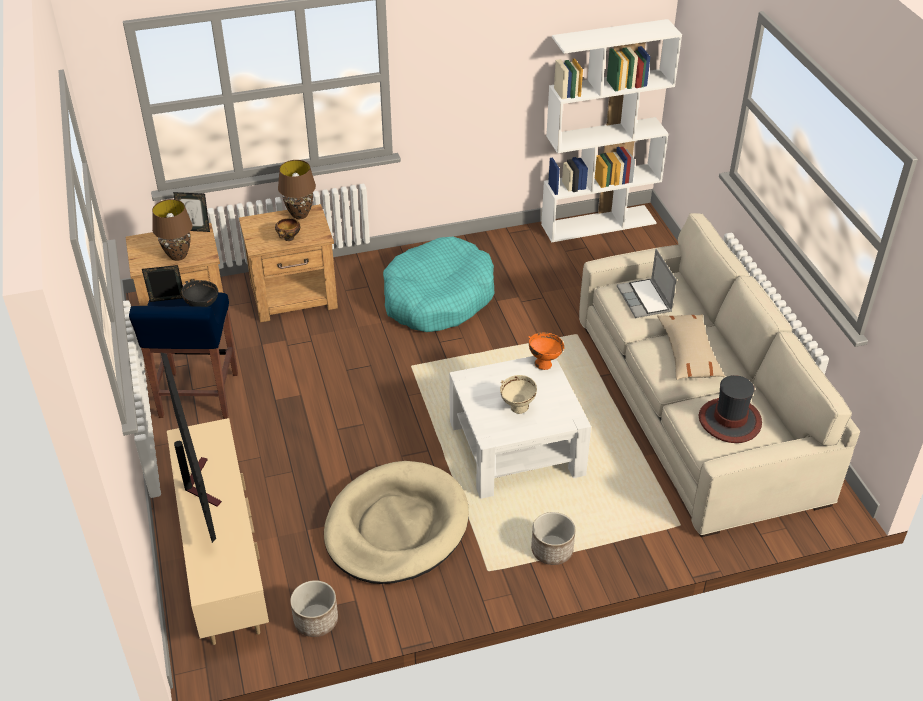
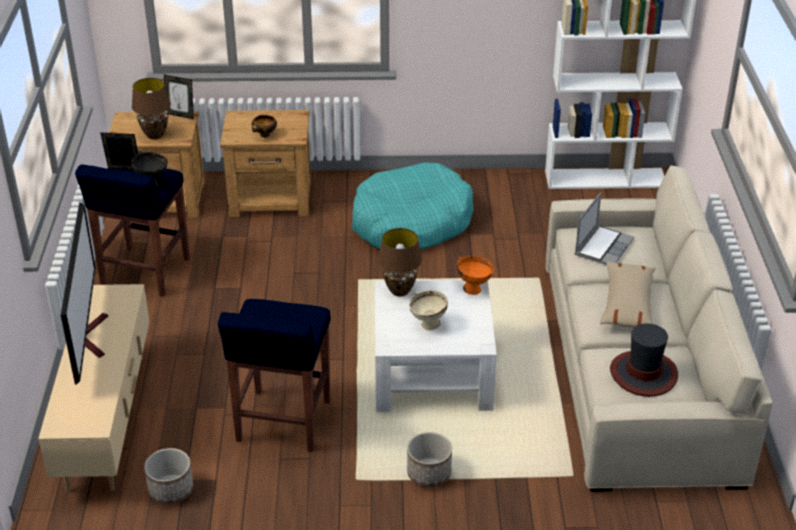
camera: 15 degrees right, 5 degrees down
brown table lamp [278,160,316,219] -> brown table lamp moved to [378,228,422,297]
beige dog bed [324,461,469,584] -> blue stool [218,299,330,452]
laptop [617,249,677,318] -> laptop turned 150 degrees counterclockwise [575,192,634,265]

